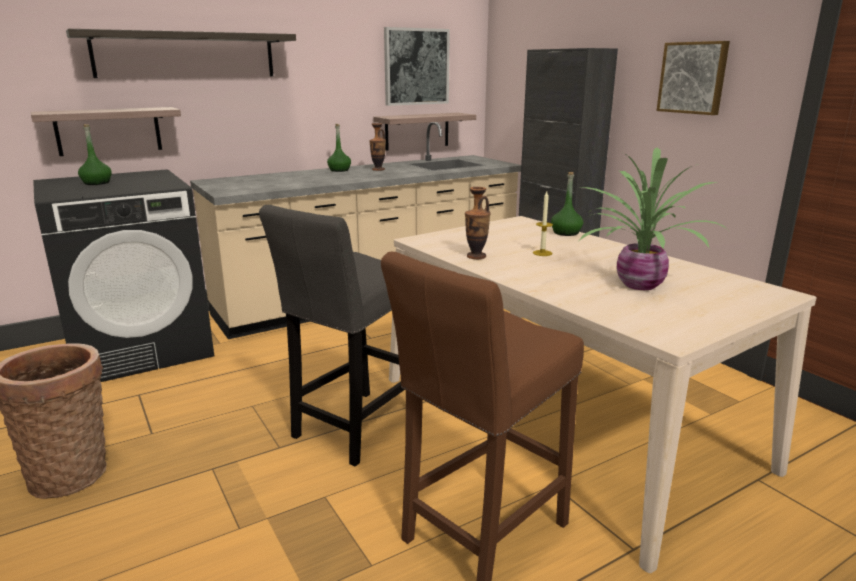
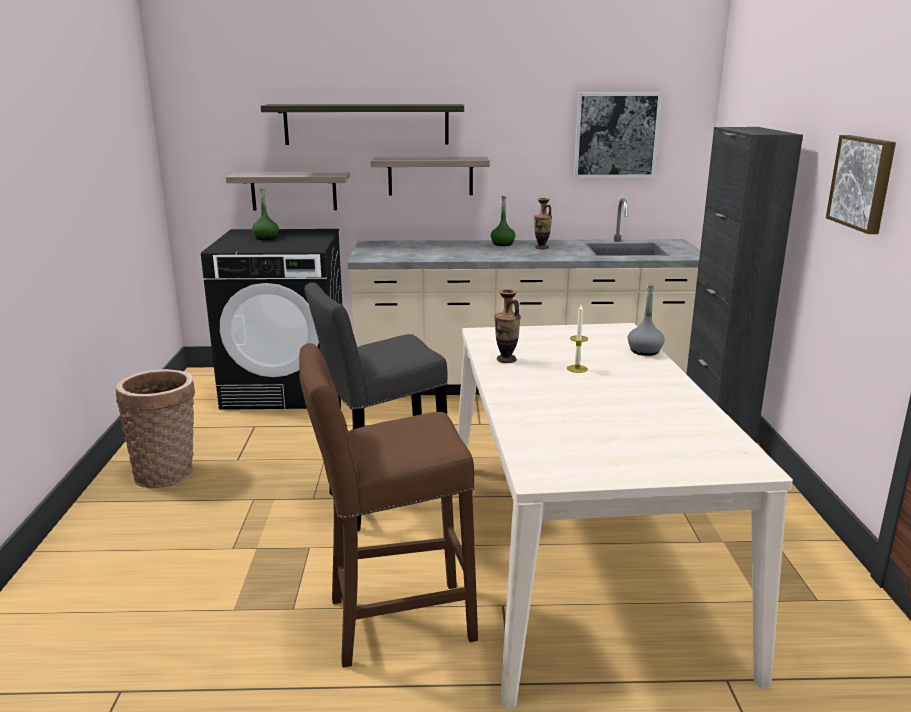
camera: 30 degrees right, 0 degrees up
shelf [374,113,476,151] -> shelf moved to [370,156,490,196]
green bottle [551,172,583,236] -> grey bottle [628,284,665,356]
potted plant [580,148,728,290] -> none

